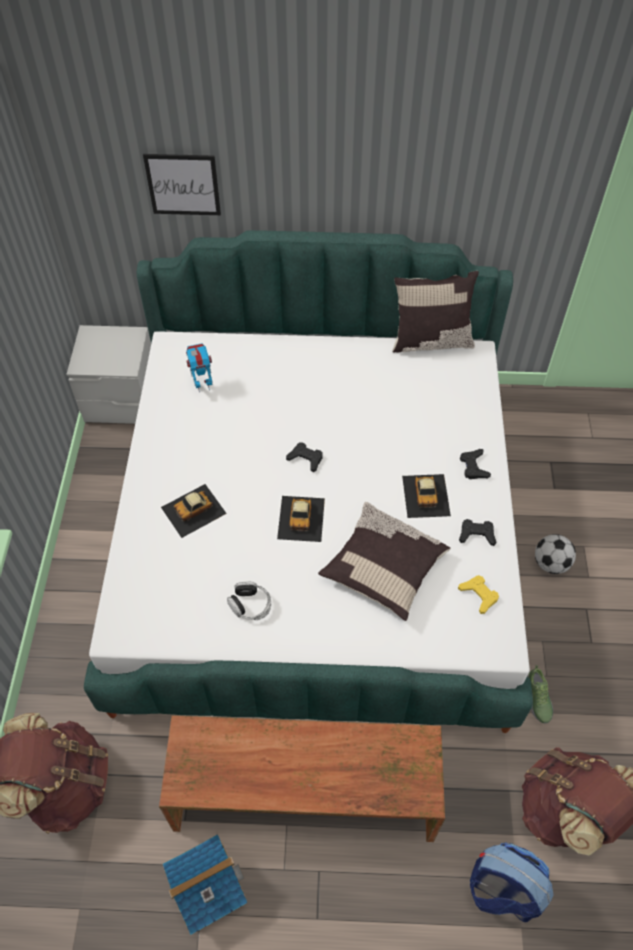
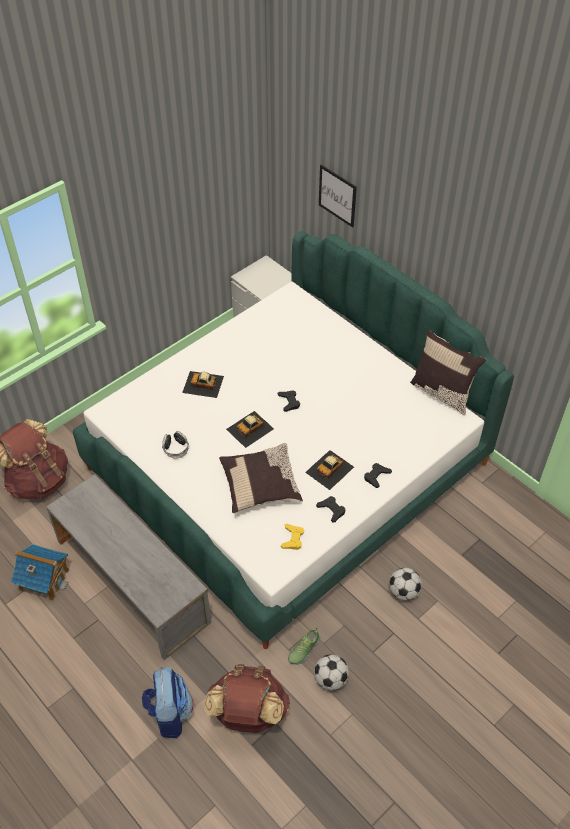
camera: 45 degrees right, 5 degrees down
brown bench [159,715,445,842] -> grey bench [46,474,211,660]
toy robot [186,343,213,392] -> none
none -> football [314,654,349,690]

